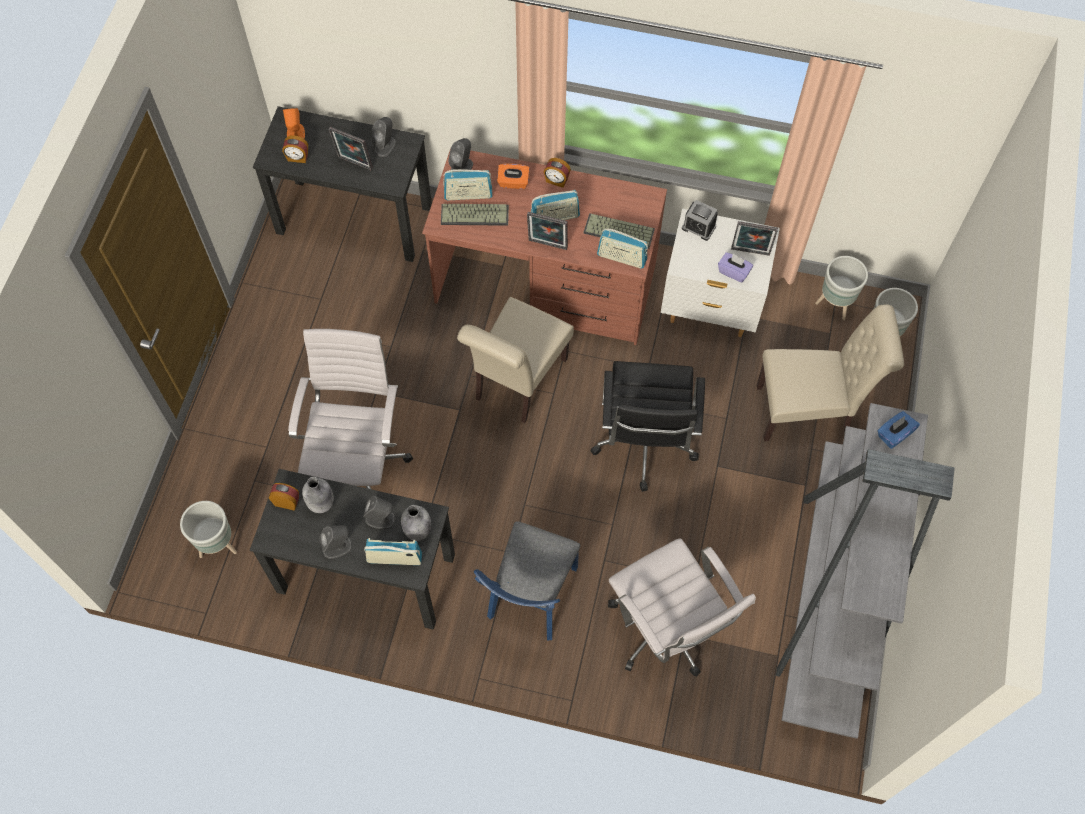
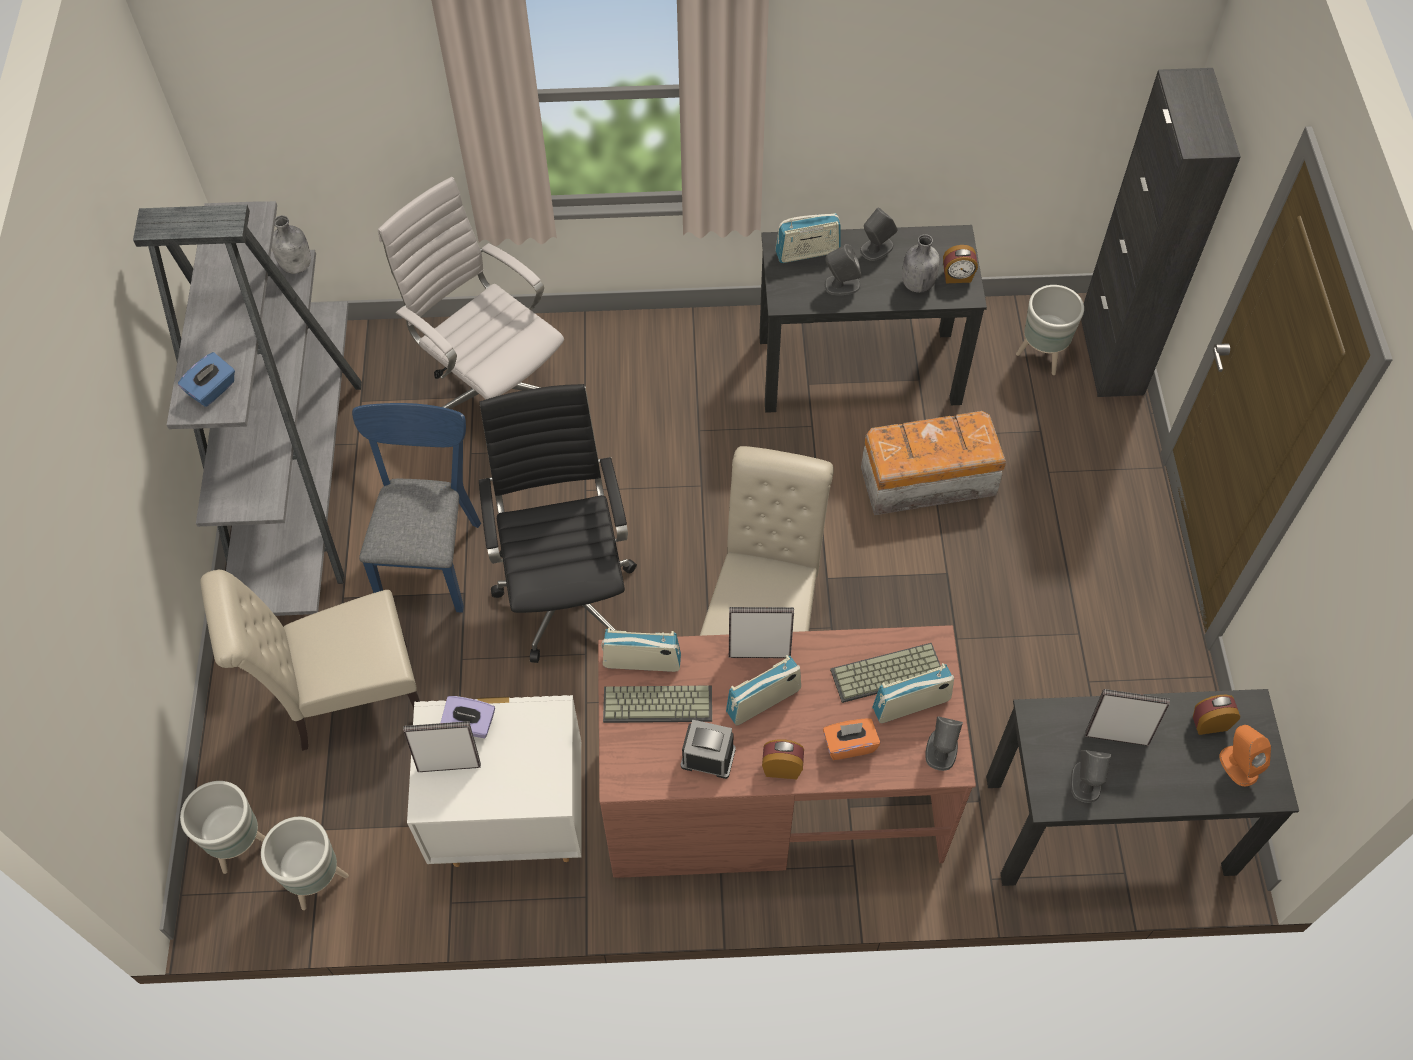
camera: 165 degrees right, 5 degrees down
white office chair [288,329,413,489] -> storage box [861,411,1006,515]
grey bottle [401,505,431,541] -> grey bottle moved to [272,215,311,274]
blue chair [474,522,580,641] -> blue chair moved to [352,403,481,613]
alarm clock [682,200,718,241] -> alarm clock moved to [681,720,736,779]
none -> black cabinet [1081,68,1241,397]

